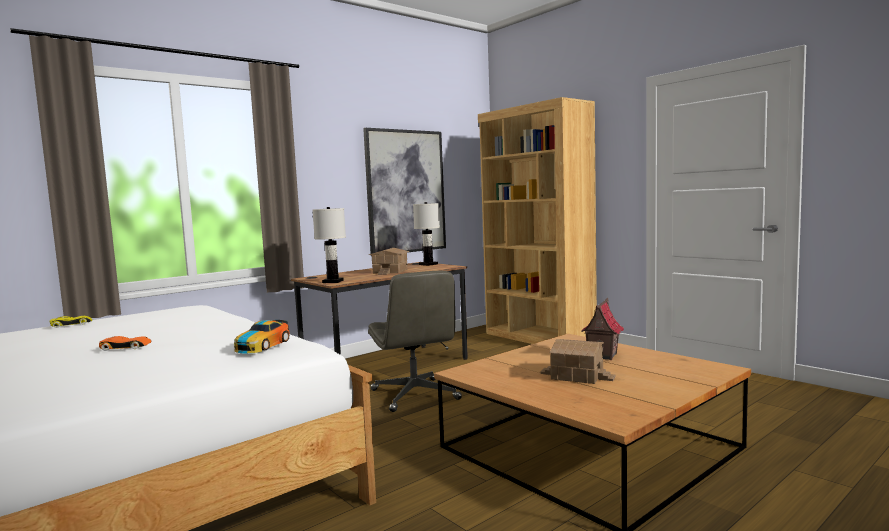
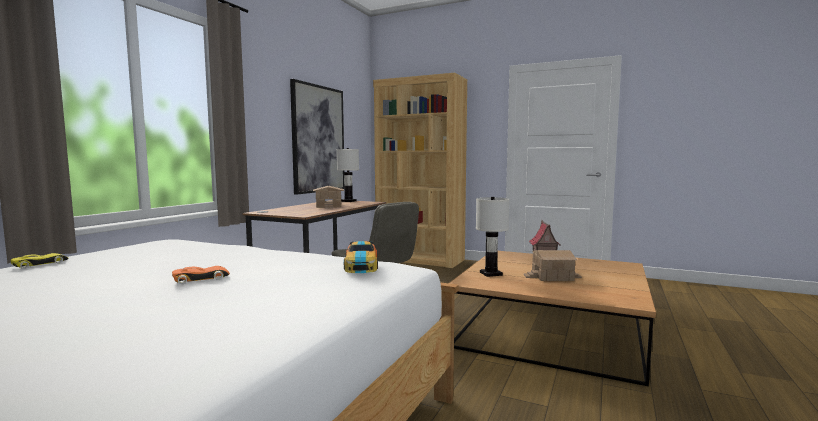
camera: 25 degrees left, 0 degrees up
white table lamp [312,207,346,283] -> white table lamp moved to [476,197,509,277]

